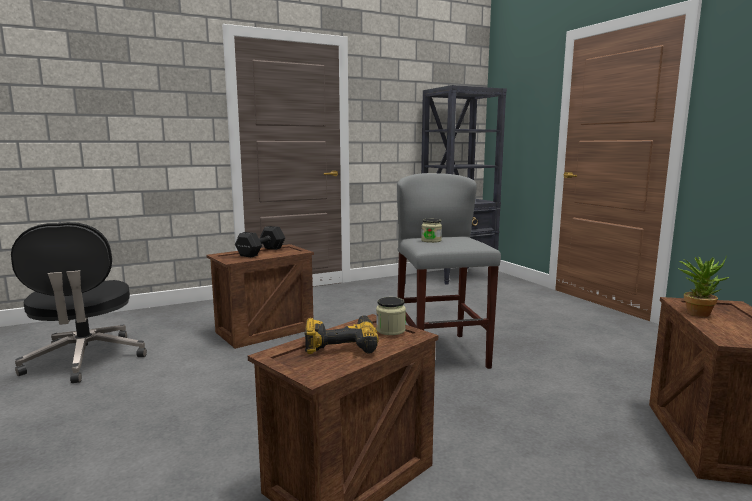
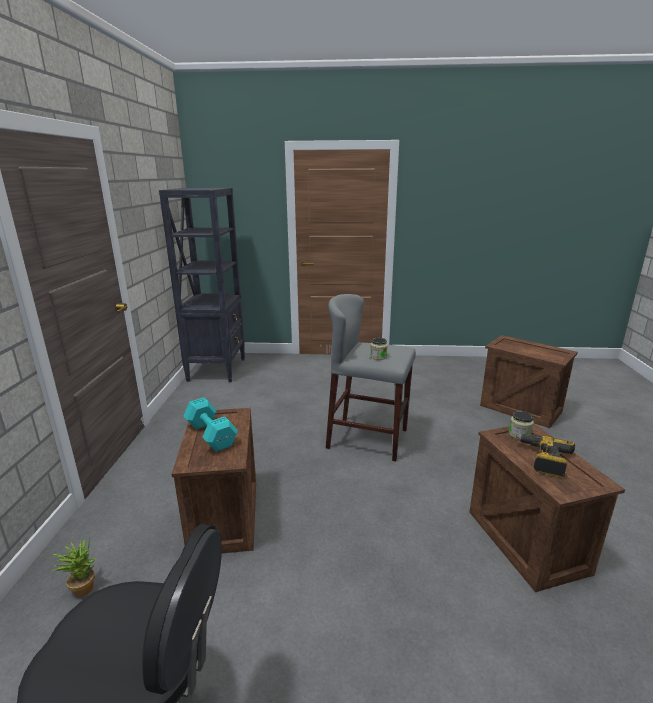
camera: 60 degrees left, 10 degrees up
black dumbbell [235,226,285,257] -> turquoise dumbbell [184,397,238,452]
potted plant [679,256,729,317] -> potted plant moved to [52,538,97,597]

